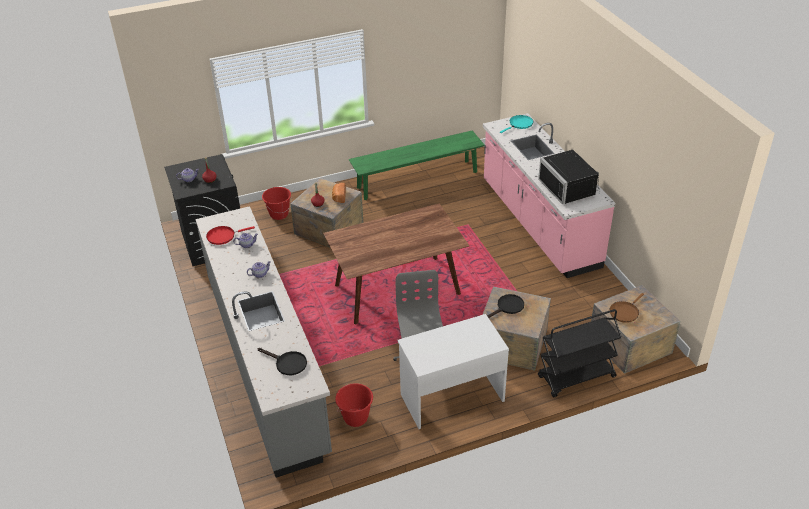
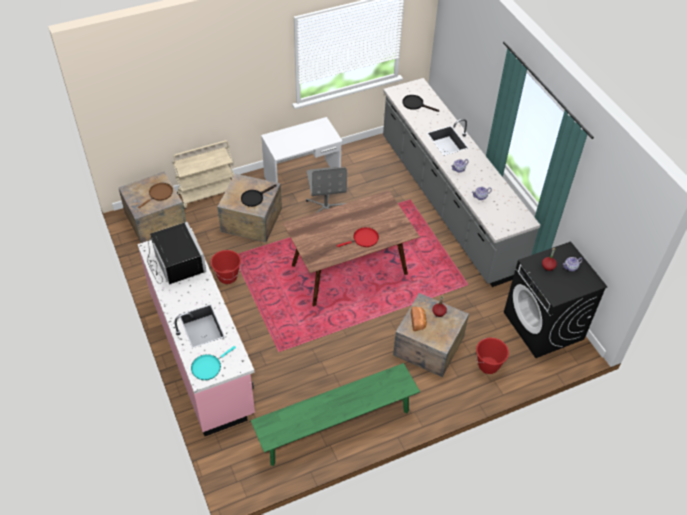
camera: 175 degrees right, 10 degrees up
red frying pan [206,226,255,245] -> red frying pan moved to [337,227,379,247]
red bucket [335,383,373,427] -> red bucket moved to [211,250,241,284]
black cart [538,309,622,397] -> beige cart [173,141,234,209]

